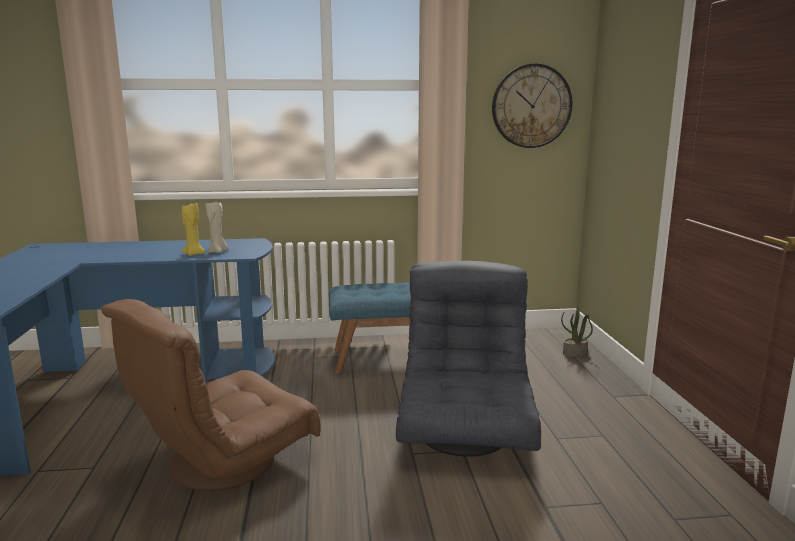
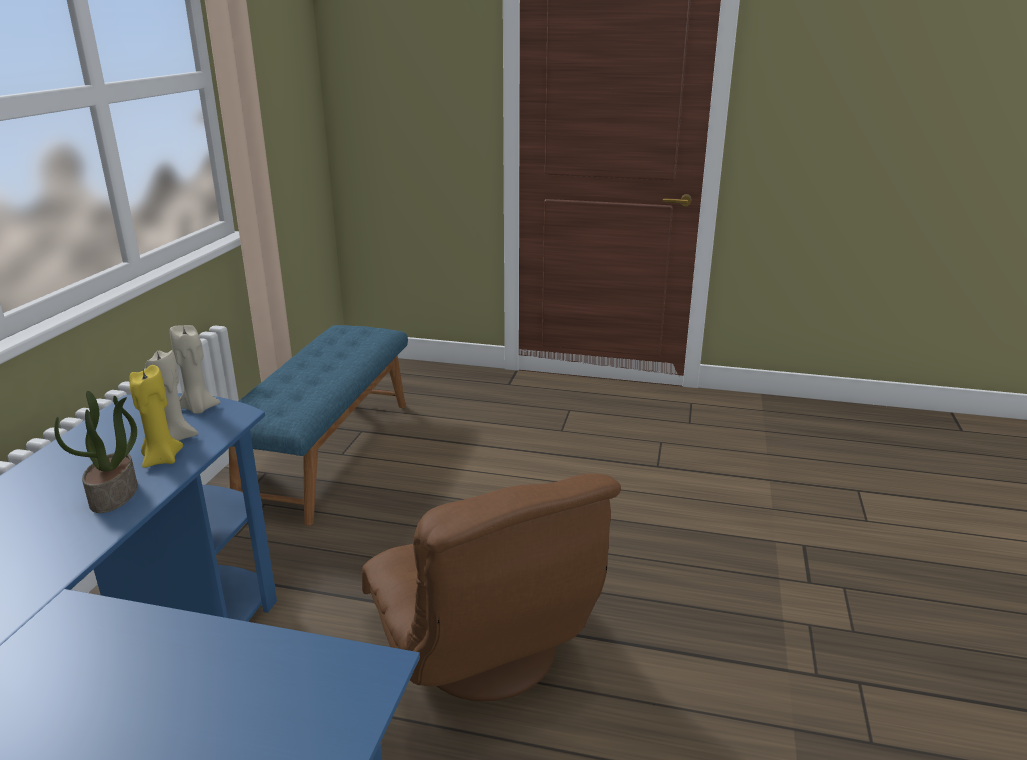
camera: 70 degrees left, 10 degrees up
grey armchair [396,261,541,457] -> none
wall clock [492,63,573,148] -> none
potted plant [561,307,593,357] -> potted plant moved to [54,391,138,513]
none -> beige candle [170,325,221,414]

